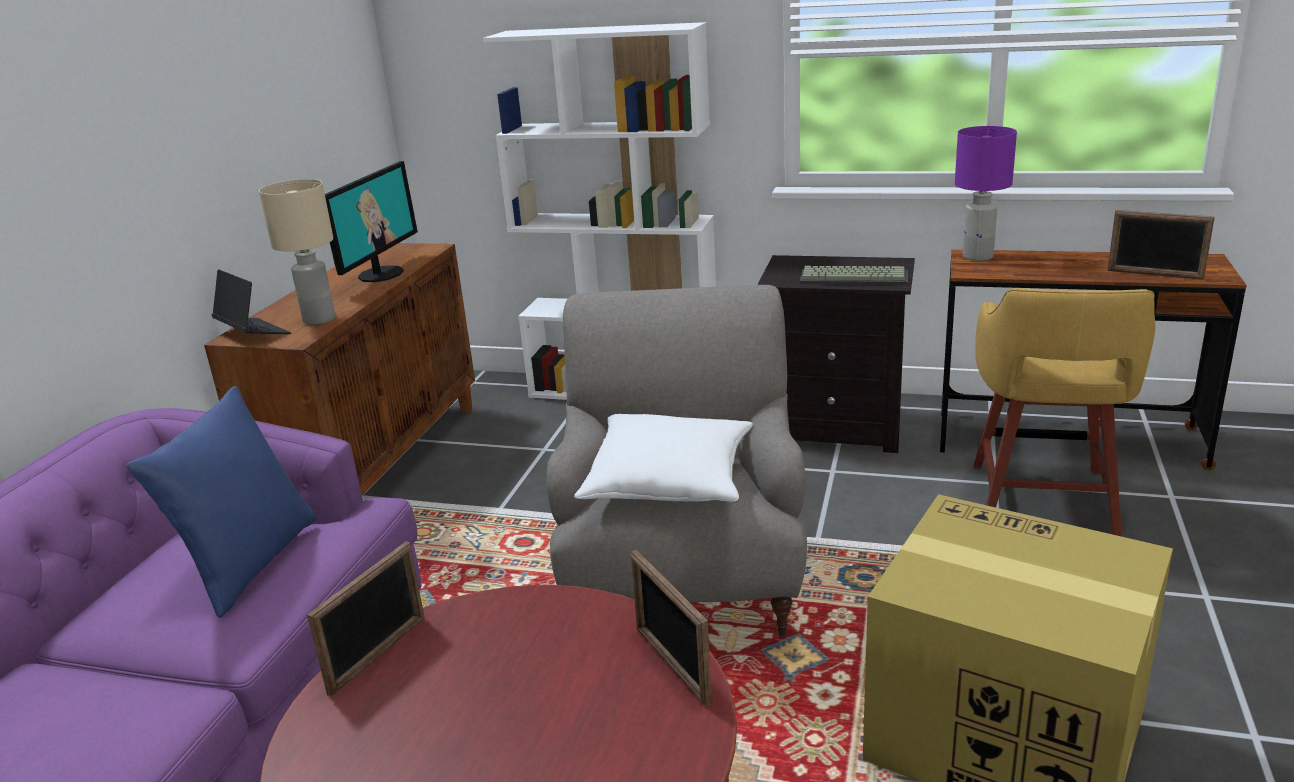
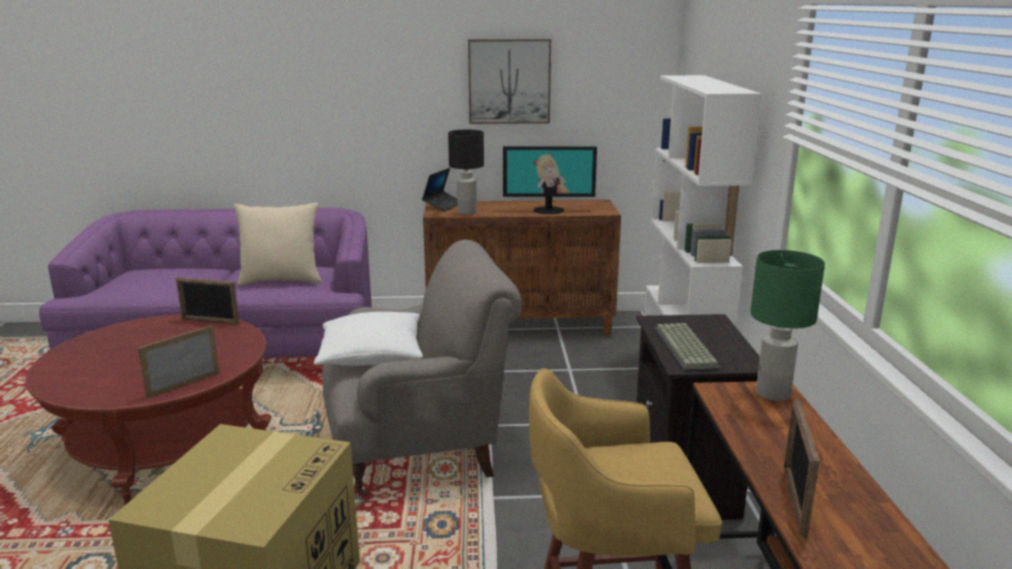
camera: 70 degrees right, 5 degrees down
blue pillow [126,386,317,618] -> beige pillow [234,203,321,286]
beige table lamp [259,179,335,325] -> black table lamp [448,130,484,215]
purple table lamp [955,126,1017,261] -> green table lamp [750,250,825,401]
none -> picture [468,39,551,124]

